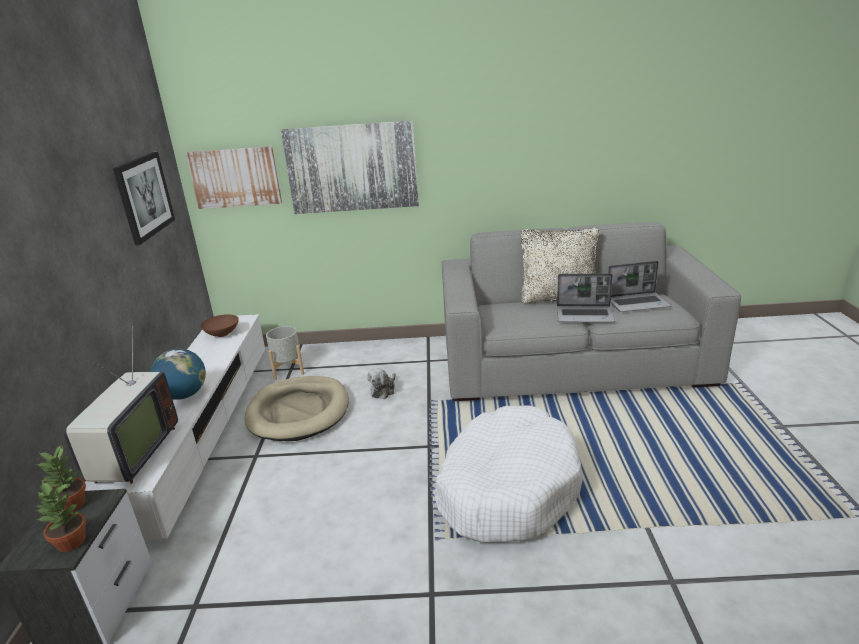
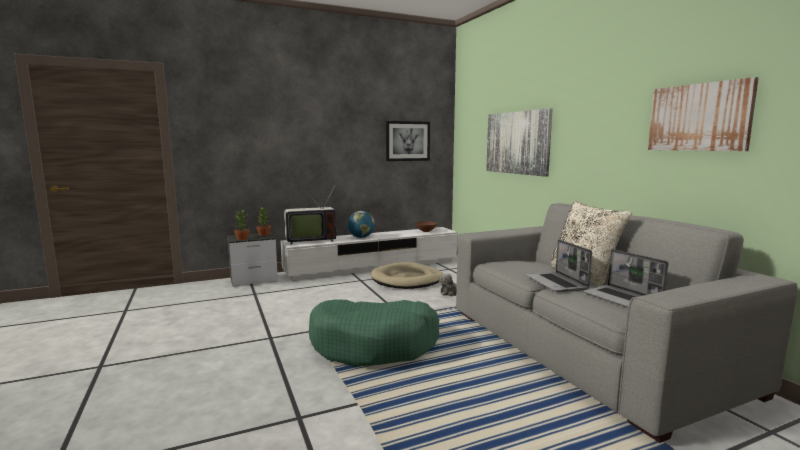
camera: 65 degrees right, 15 degrees down
picture [186,146,282,209] -> picture moved to [648,77,759,151]
grey planter [266,326,304,380] -> none
white dog bed [434,405,583,543] -> green dog bed [309,299,439,367]

